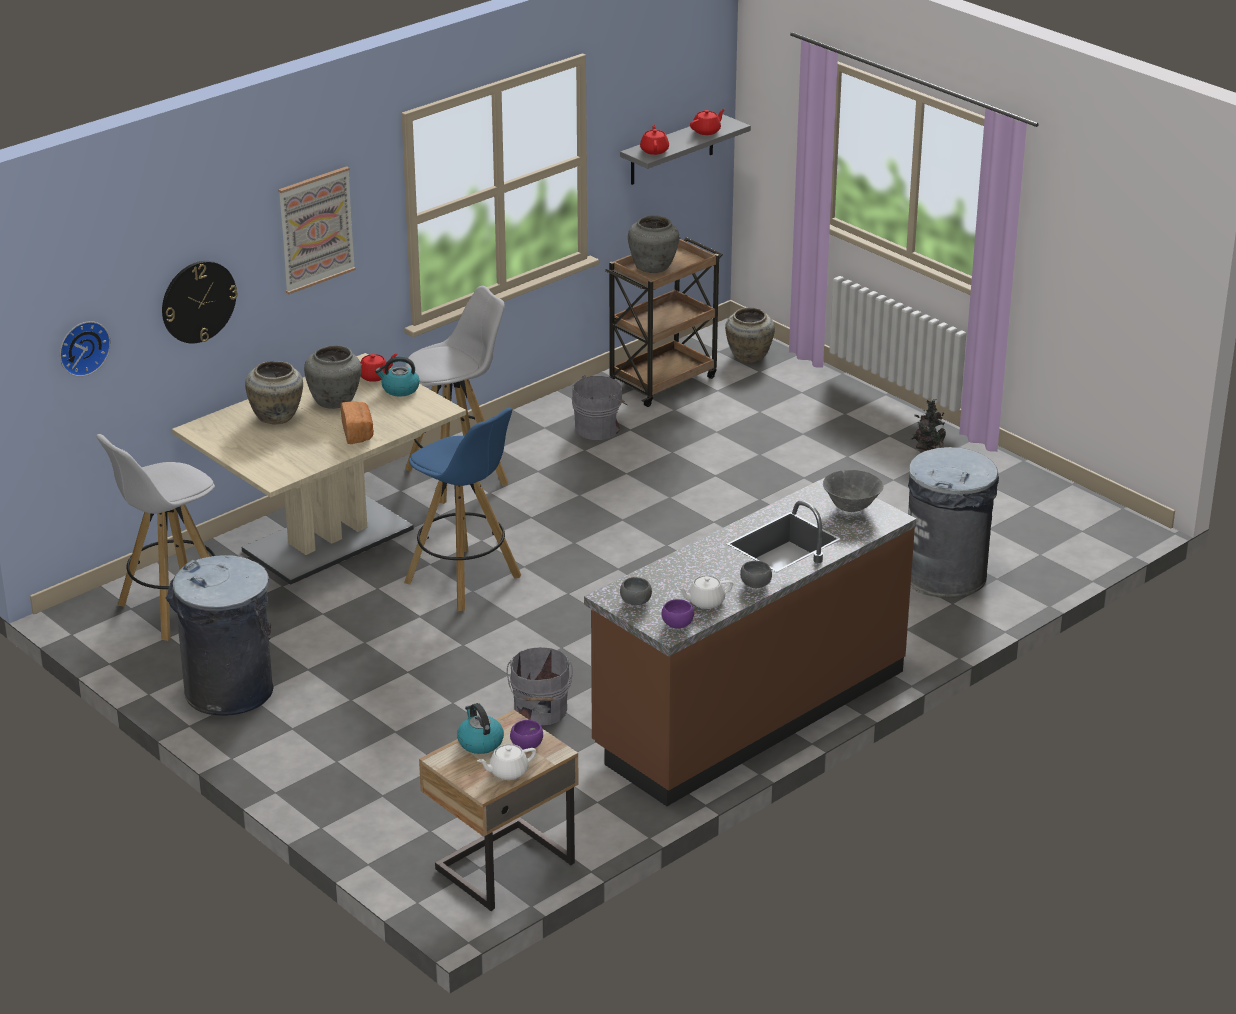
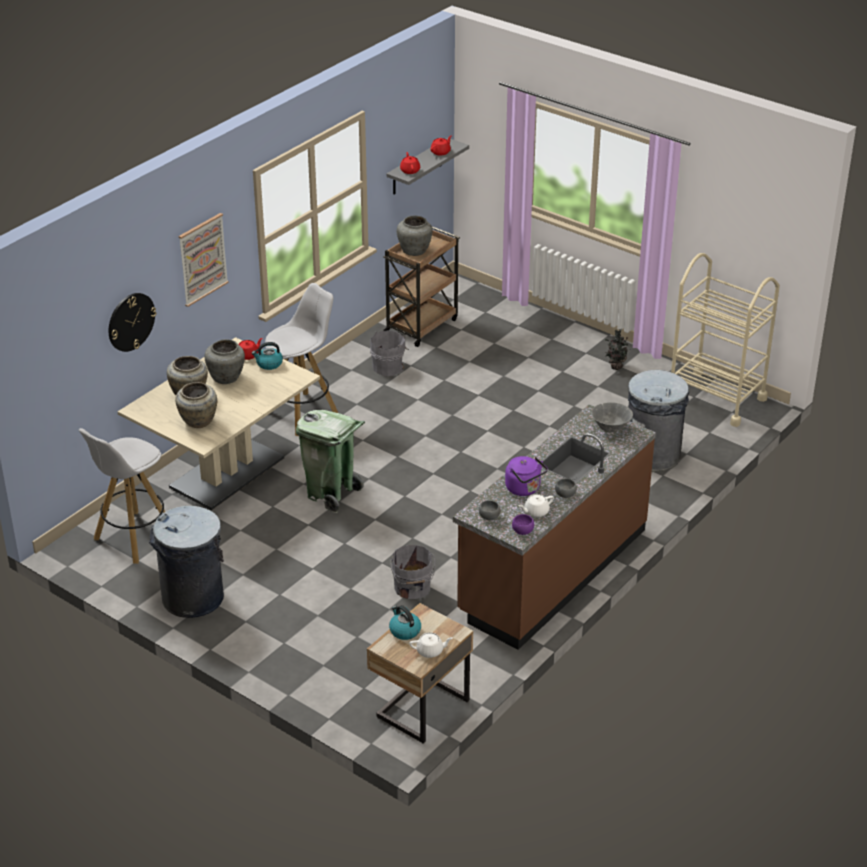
camera: 10 degrees left, 5 degrees up
wall clock [60,321,111,377] -> none
bread [341,401,374,444] -> none
blue stool [404,408,521,611] -> green trash can [296,410,365,513]
white teapot [477,744,536,780] -> white teapot turned 150 degrees counterclockwise [409,632,453,658]
purple bowl [510,720,543,749] -> none
beige vase [725,308,775,363] -> beige vase moved to [175,382,217,428]
none -> purple kettle [505,456,548,496]
none -> beige cart [671,253,780,427]

